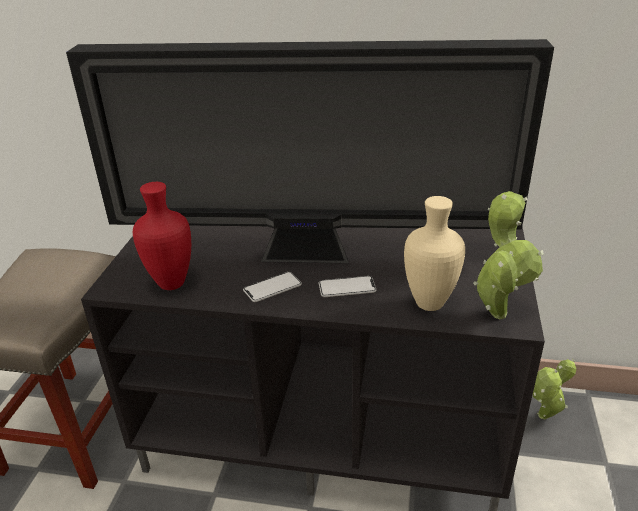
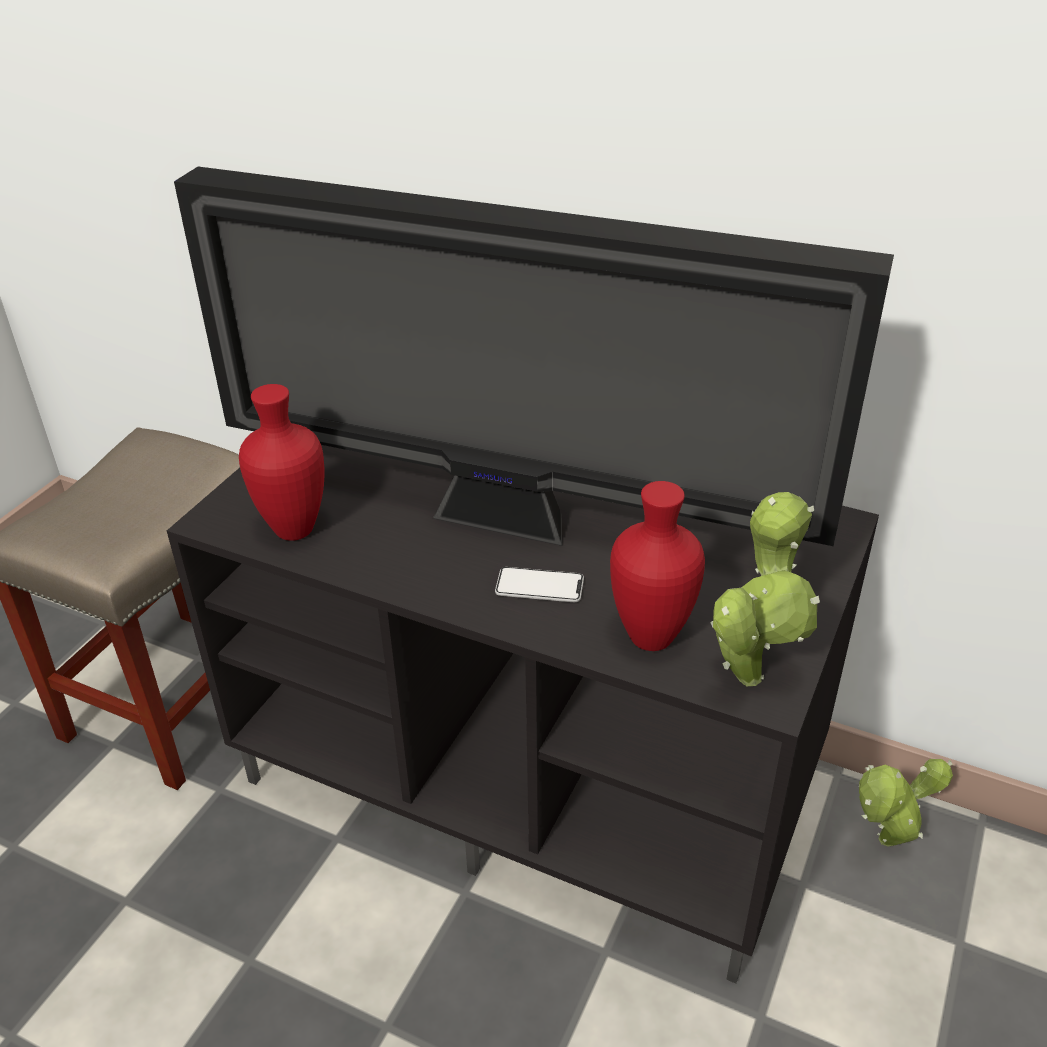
camera: 15 degrees right, 5 degrees up
phone [243,272,302,302] -> none
beige vase [404,196,465,311] -> red vase [610,481,705,651]

